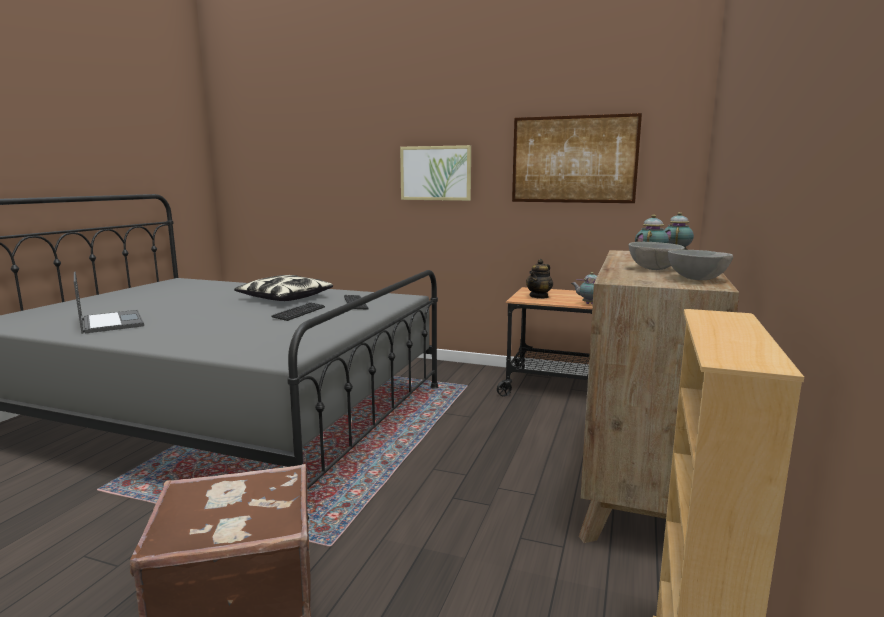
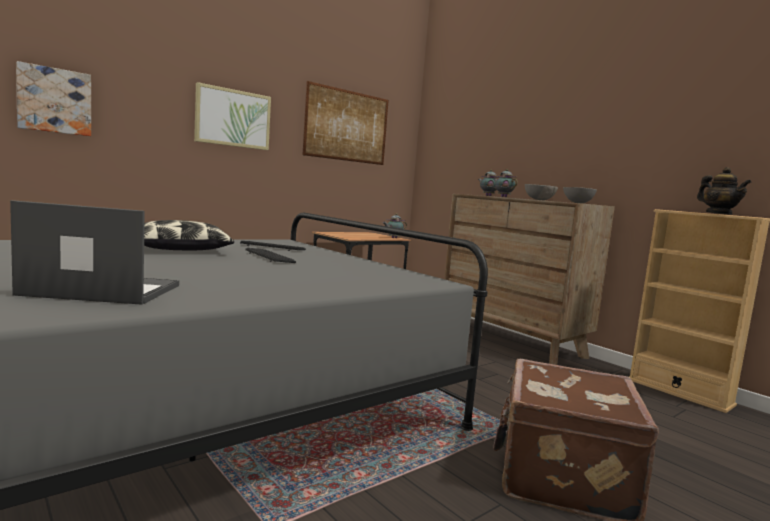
camera: 60 degrees left, 5 degrees down
teapot [526,259,553,299] -> teapot moved to [697,167,751,215]
none -> picture [16,61,91,136]

